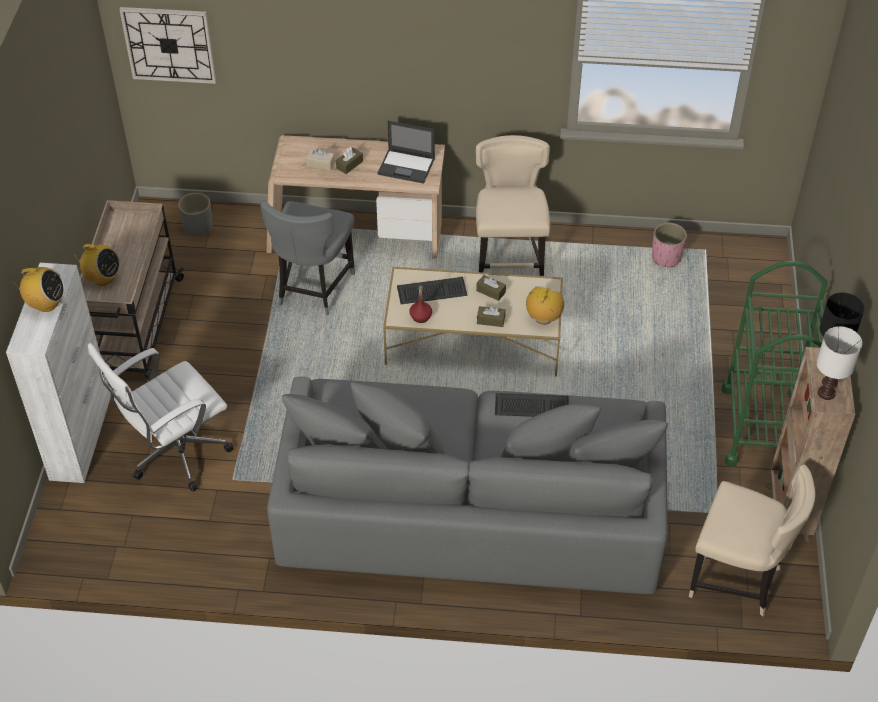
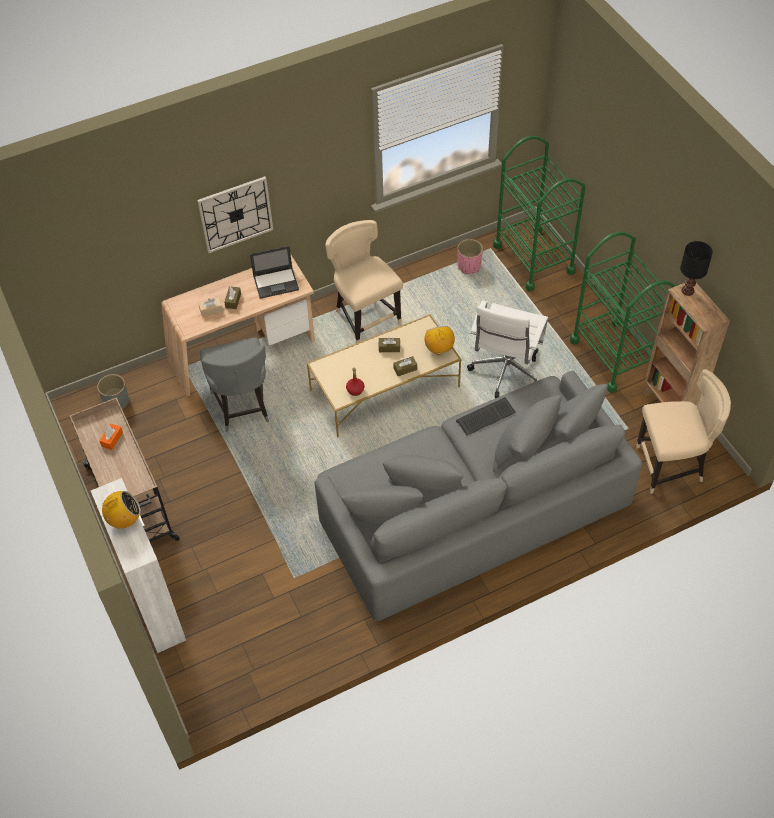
camera: 30 degrees left, 5 degrees up
radio [73,244,120,286] -> none
white office chair [88,343,234,492] -> white office chair moved to [467,301,548,398]
wall clock [119,7,216,84] -> wall clock moved to [197,176,273,253]
keyboard [397,277,467,304] -> none
white table lamp [817,326,862,400] -> none
none -> orange tissue box [99,424,123,450]
none -> green cart [493,136,586,291]

